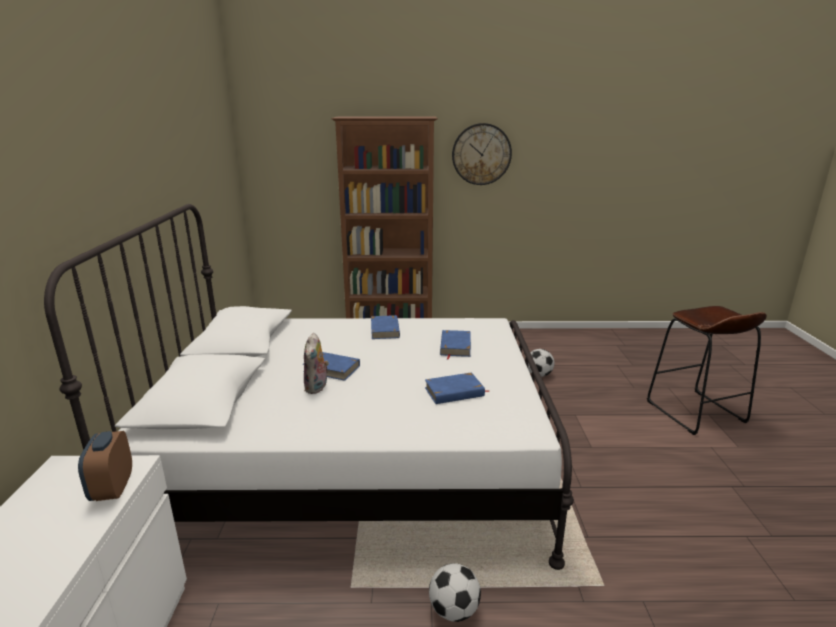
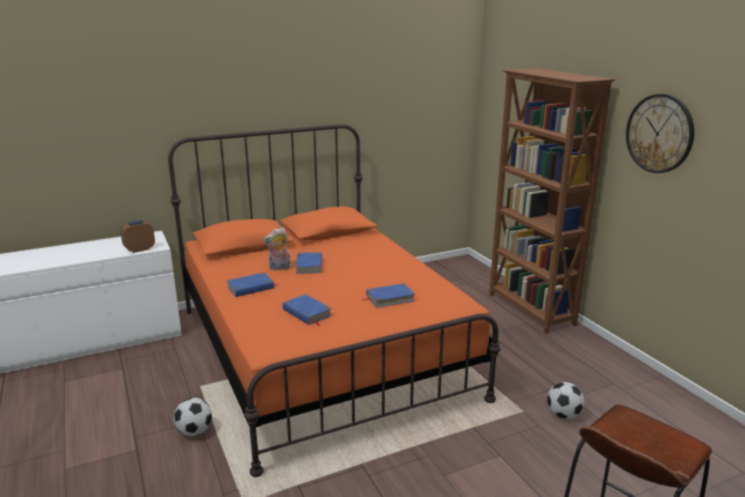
camera: 65 degrees right, 0 degrees up
white bed [44,204,574,570] -> orange bed [168,124,501,477]
blue book [371,315,400,339] -> blue book moved to [227,272,278,297]

